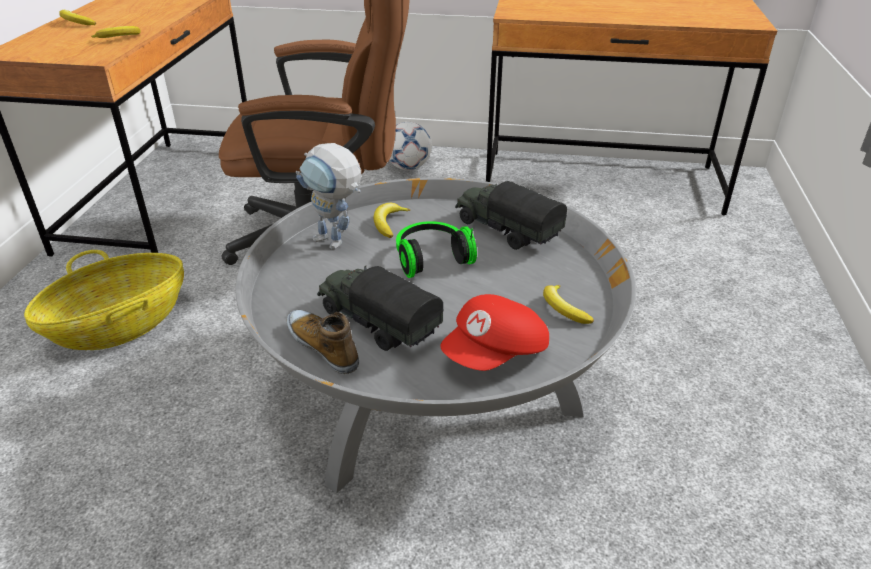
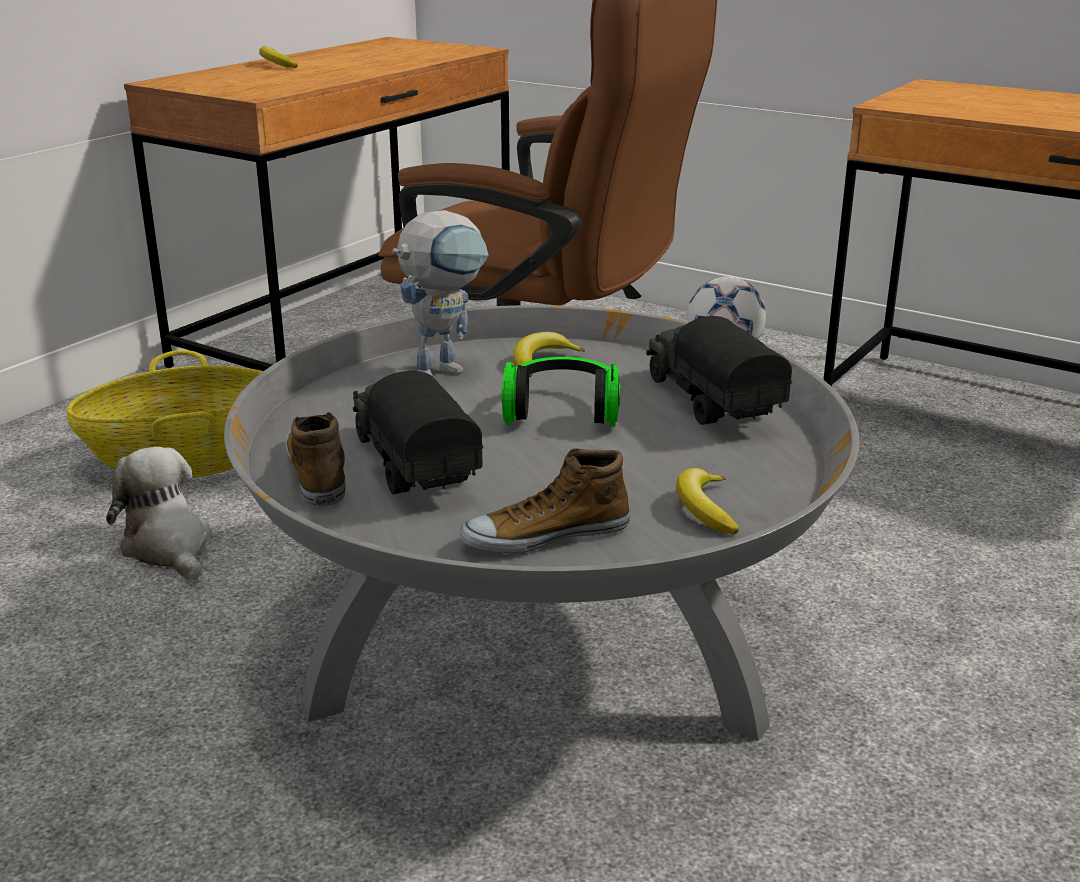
camera: 25 degrees right, 10 degrees down
banana [91,26,140,38] -> none
toy robot [296,143,361,250] -> toy robot turned 105 degrees counterclockwise [392,210,489,376]
red cap [440,294,549,371] -> shoe [460,448,630,554]
none -> plush toy [106,447,212,580]

